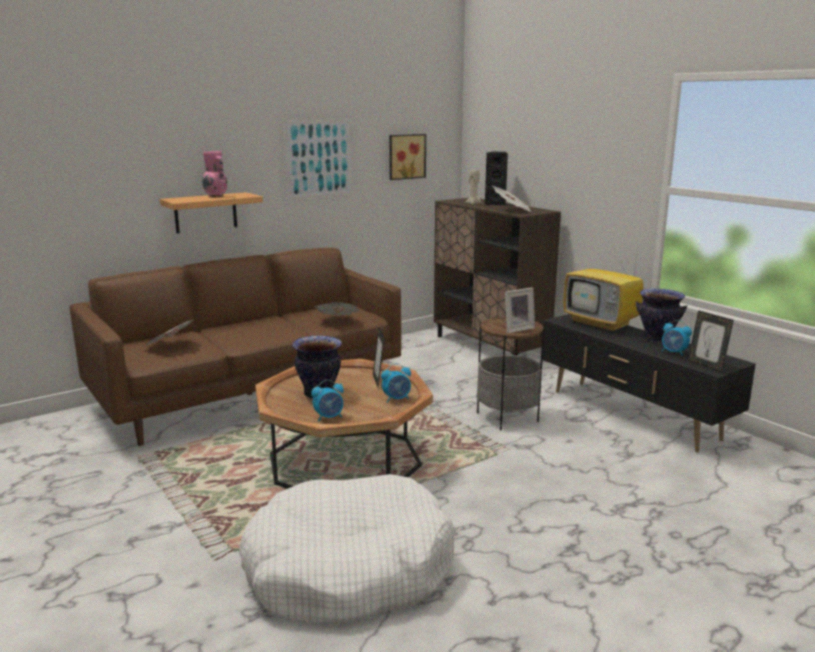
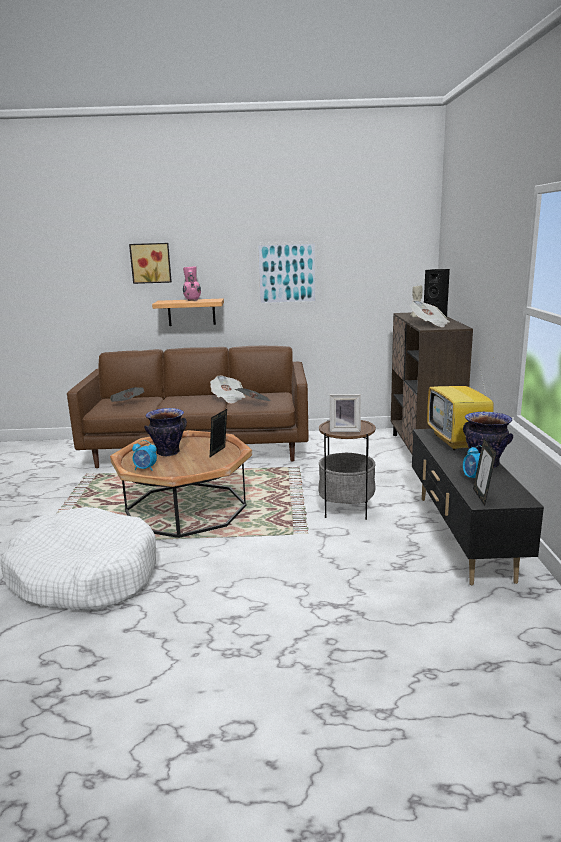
camera: 35 degrees right, 0 degrees up
alarm clock [381,363,411,403] -> none
picture [389,134,426,180] -> picture moved to [129,243,172,284]
none -> newspaper [210,376,246,404]

